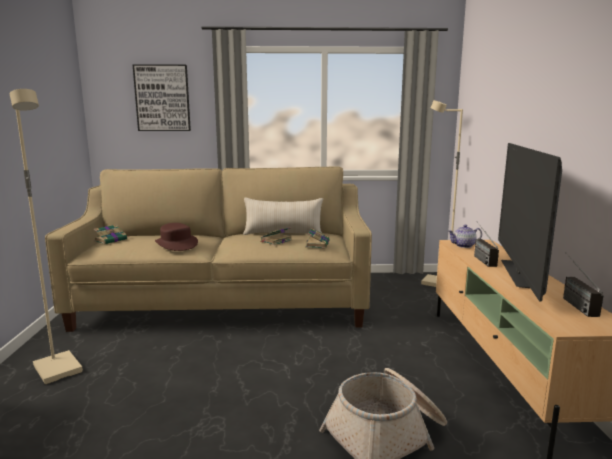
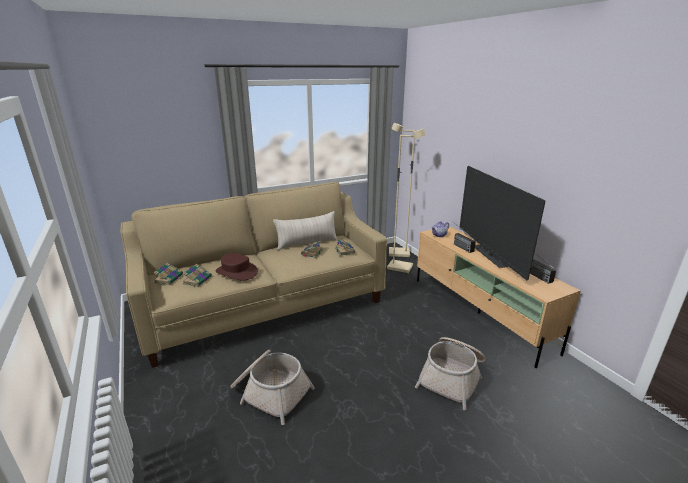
camera: 25 degrees left, 10 degrees up
beige floor lamp [9,89,83,384] -> beige floor lamp moved to [387,128,426,273]
picture [132,64,191,131] -> none
none -> book [182,264,212,287]
none -> basket [230,349,315,425]

